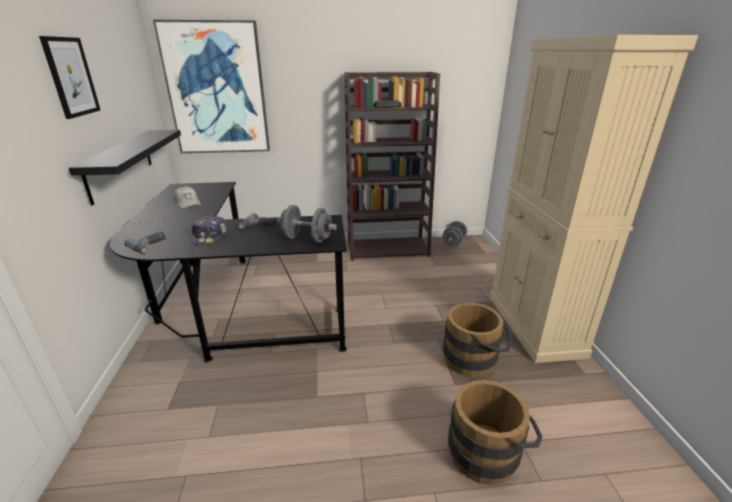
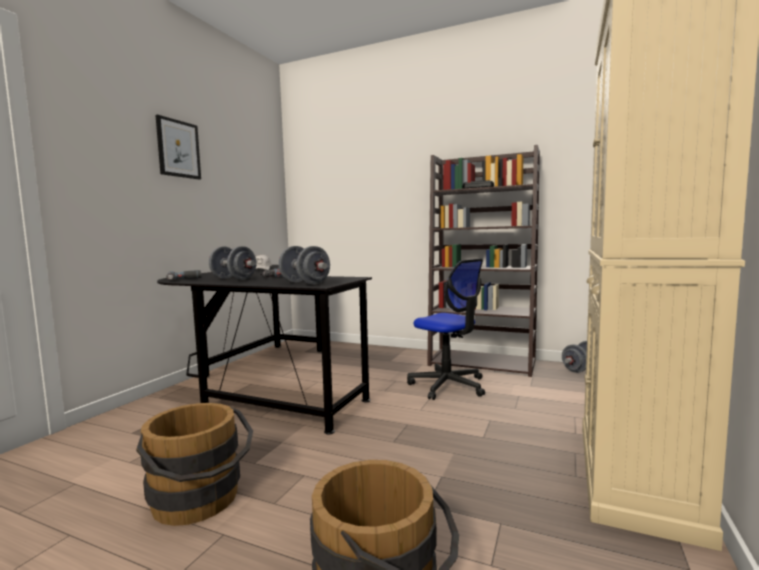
camera: 30 degrees right, 20 degrees down
black shelf [69,130,181,205] -> none
picture [153,20,270,153] -> none
cap [191,215,227,245] -> grey dumbbell [209,246,257,280]
brown bucket [443,303,512,377] -> brown bucket moved to [136,403,253,526]
none -> office chair [407,259,485,400]

